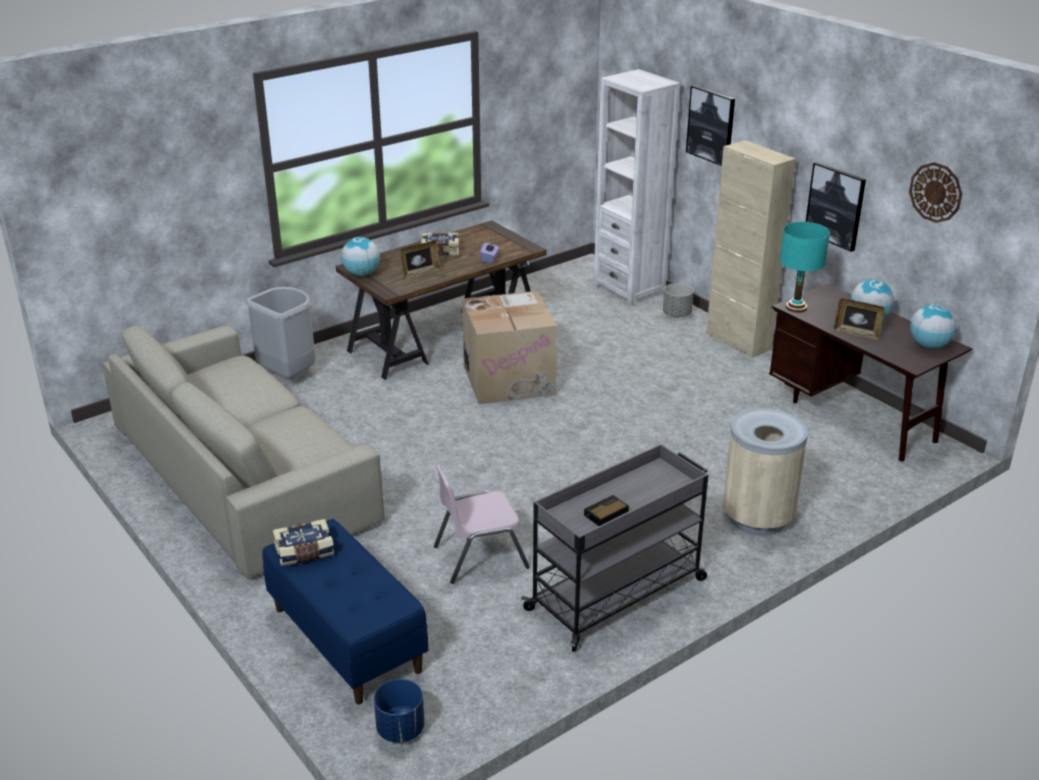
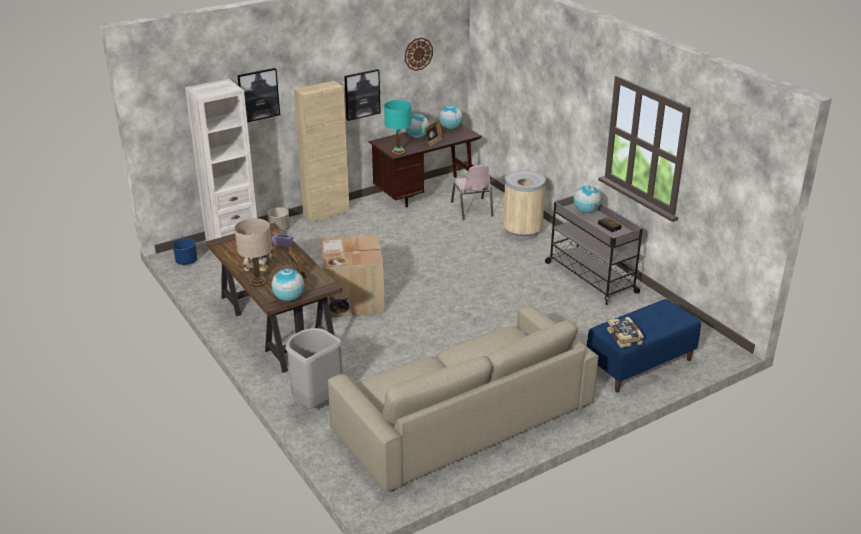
camera: 85 degrees left, 0 degrees up
blue planter [374,679,424,743] -> blue planter moved to [173,238,198,265]
pink chair [434,464,530,584] -> pink chair moved to [451,165,493,220]
none -> beige table lamp [234,218,272,287]
none -> globe [573,185,602,213]

